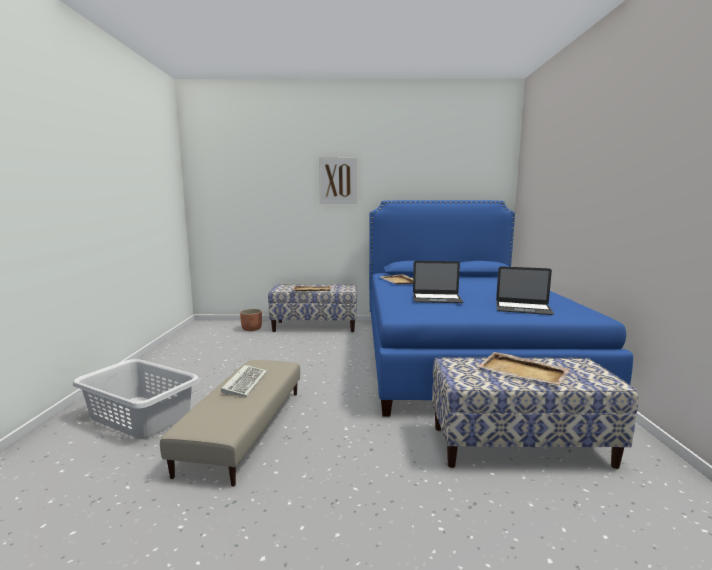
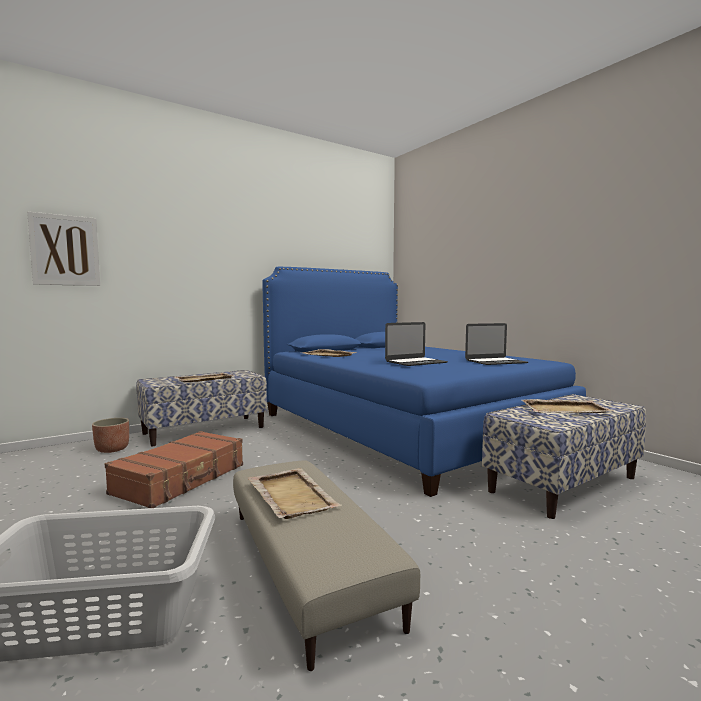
camera: 35 degrees left, 5 degrees down
keyboard [221,365,267,397] -> beige tray [248,468,342,519]
picture [319,157,357,204] -> picture moved to [27,211,100,286]
none -> brown suitcase [105,431,243,508]

